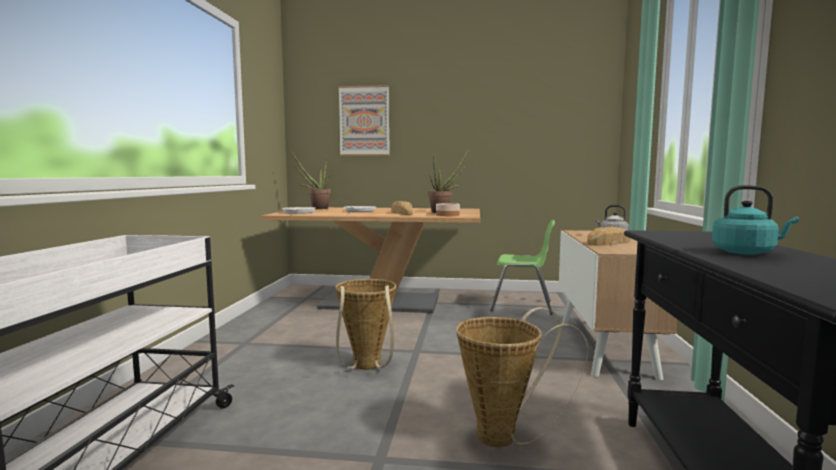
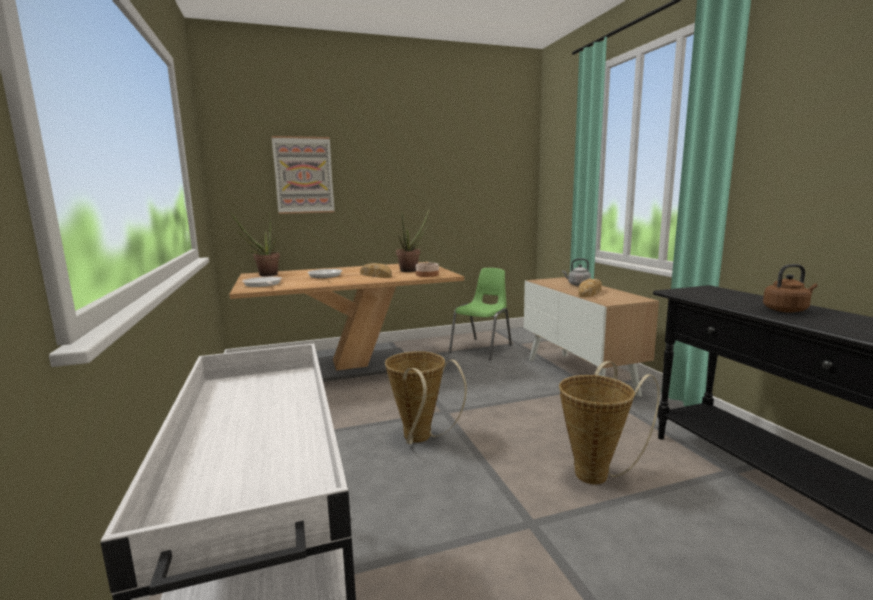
camera: 25 degrees left, 5 degrees up
green chair [490,220,555,315] -> green chair turned 45 degrees counterclockwise [449,268,512,360]
turquoise kettle [712,185,799,255] -> brown kettle [763,264,818,312]

